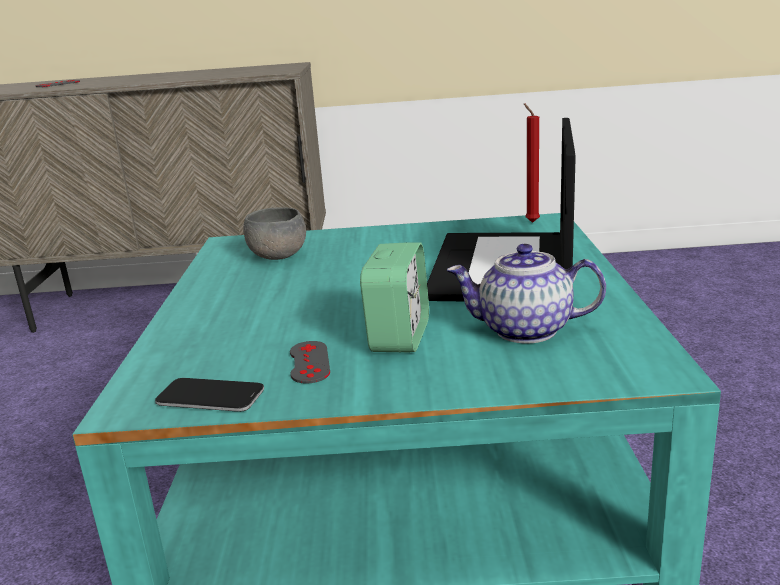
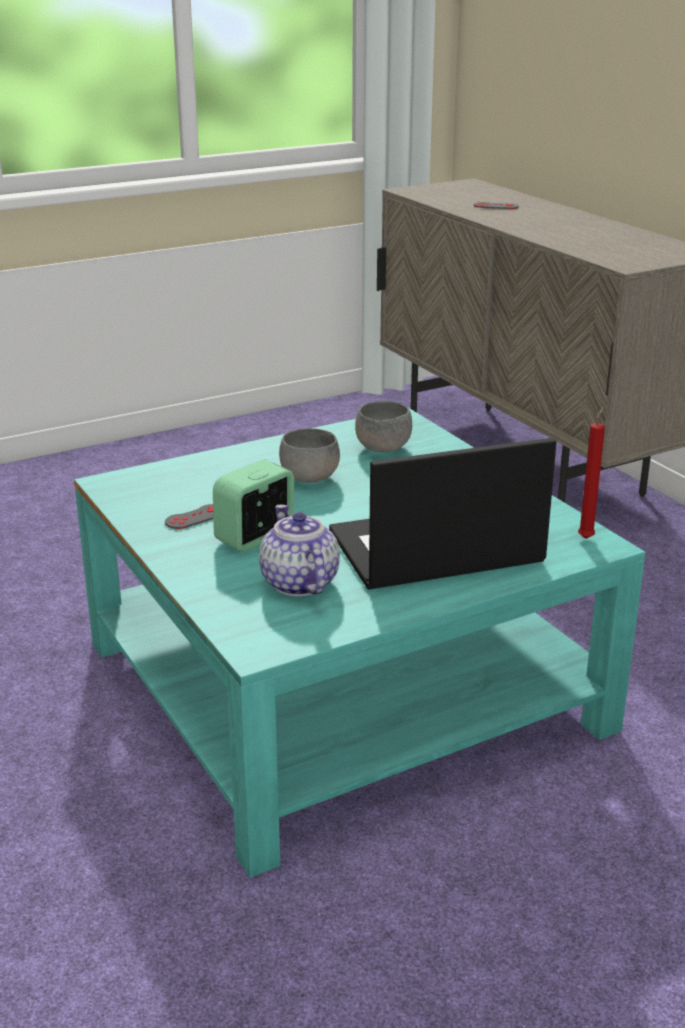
camera: 60 degrees right, 5 degrees up
phone [155,378,264,412] -> none
alarm clock [360,242,429,353] -> alarm clock turned 150 degrees clockwise [213,459,294,552]
none -> grey bowl [279,428,340,483]

